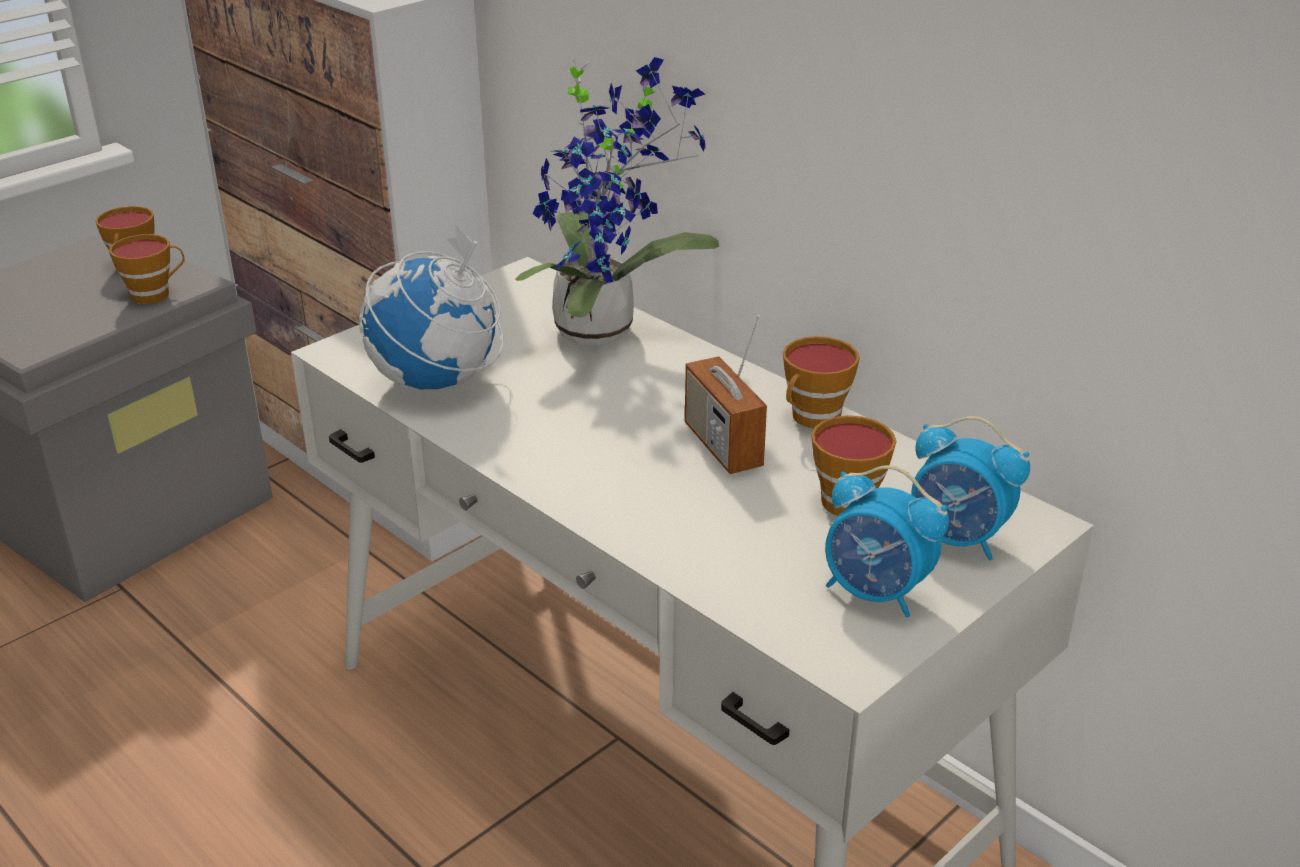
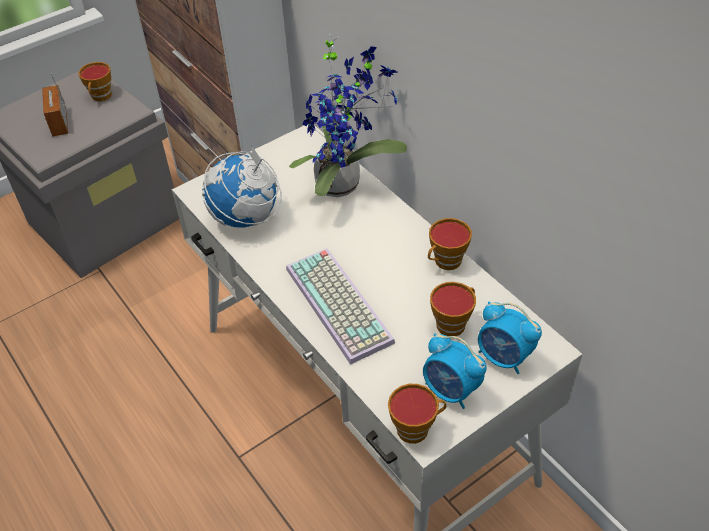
camera: 10 degrees right, 15 degrees up
cup [109,234,185,304] -> cup moved to [388,384,446,444]
radio [685,315,767,474] -> radio moved to [42,73,68,137]
none -> keyboard [286,249,395,365]

